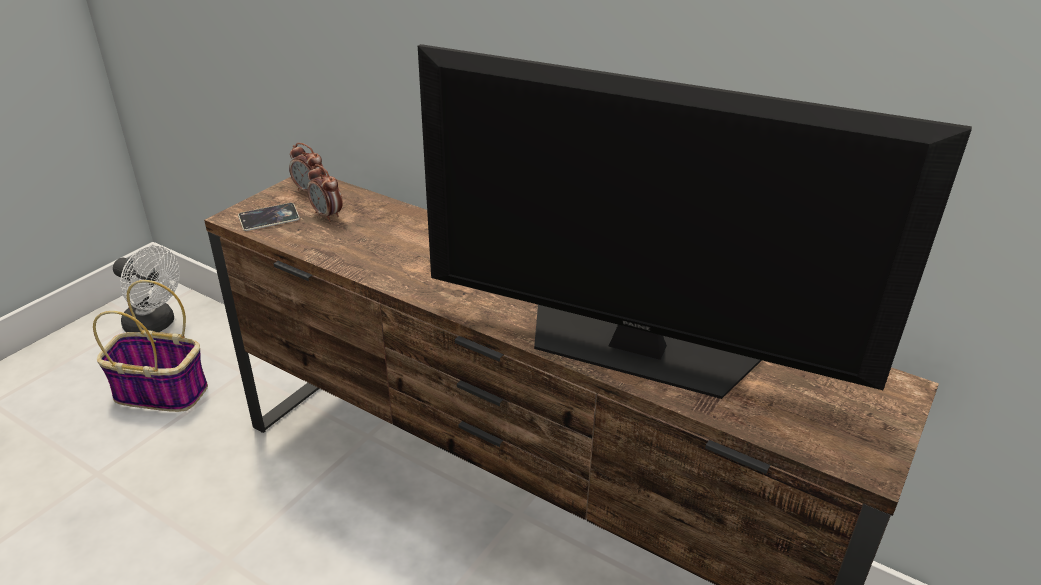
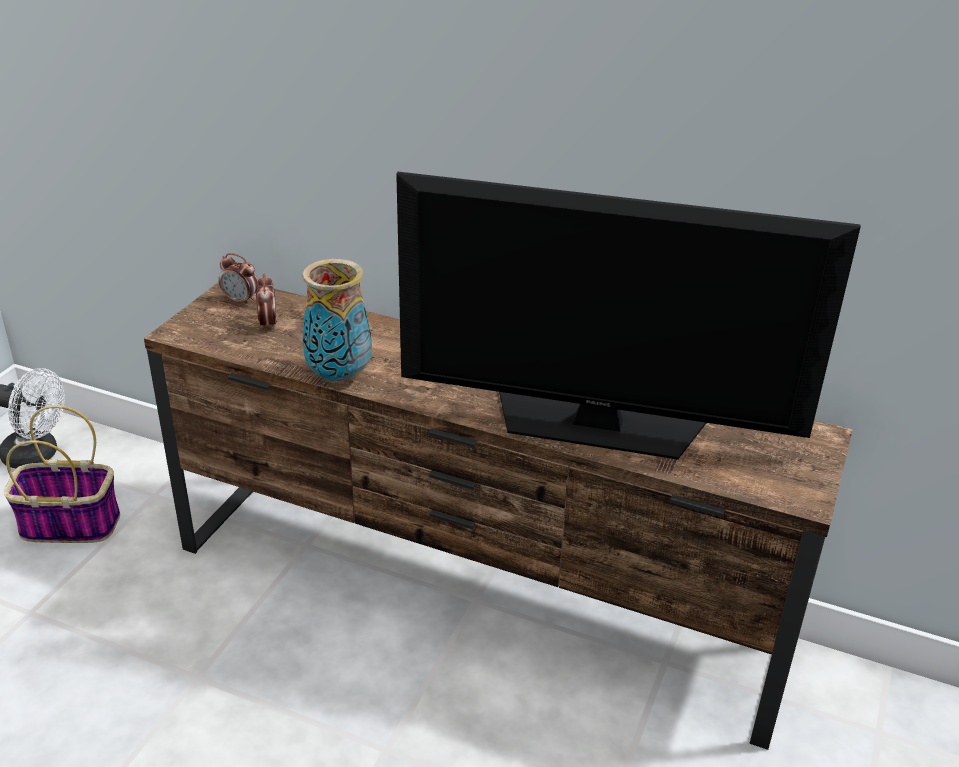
camera: 10 degrees left, 0 degrees up
phone [238,203,300,231] -> none
alarm clock [307,164,343,222] -> alarm clock turned 135 degrees counterclockwise [256,273,277,330]
none -> vase [302,259,372,384]

